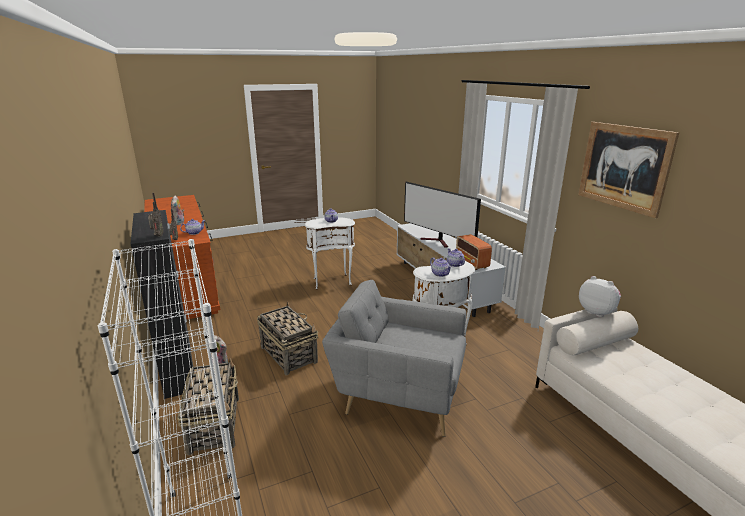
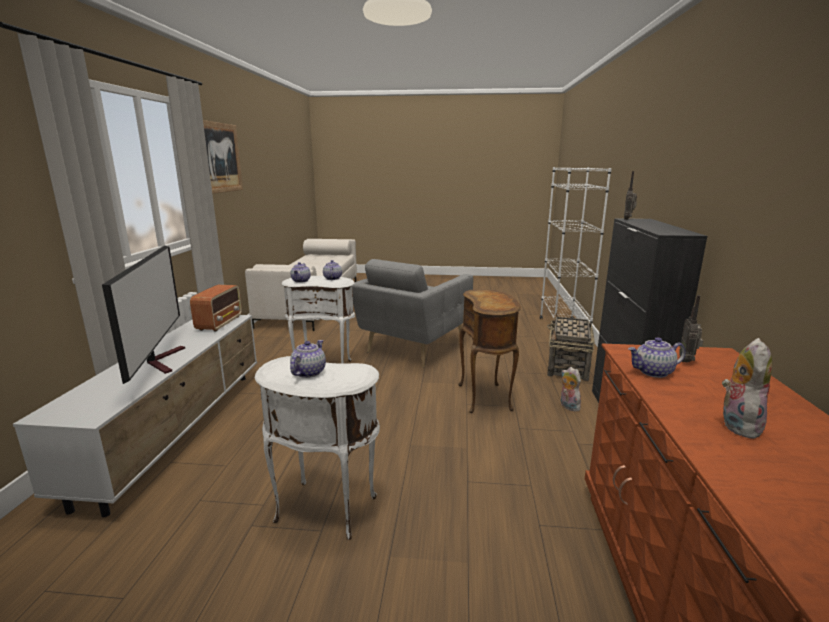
camera: 150 degrees left, 5 degrees down
basket [257,302,318,375] -> brown side table [458,289,521,413]
grey armchair [322,280,466,437] -> grey armchair turned 75 degrees clockwise [352,259,473,368]
plush toy [579,276,621,317] -> none

